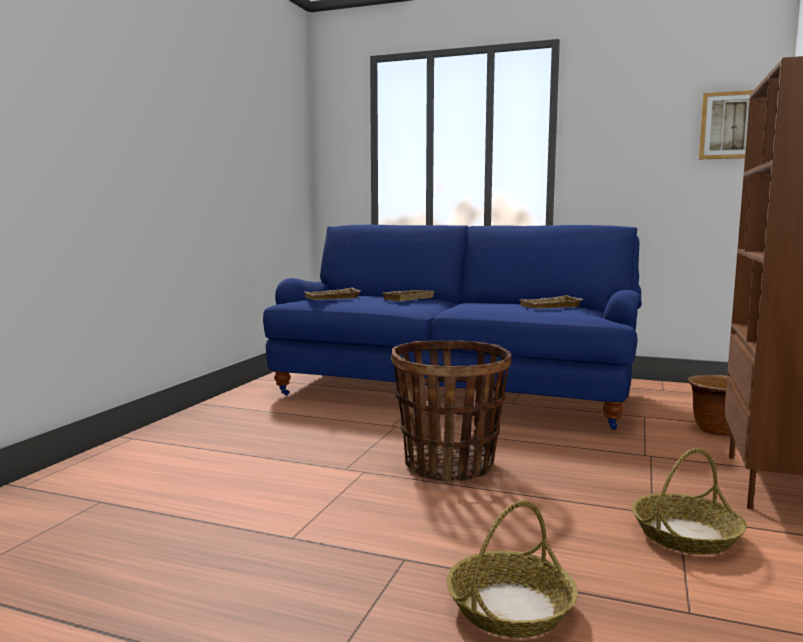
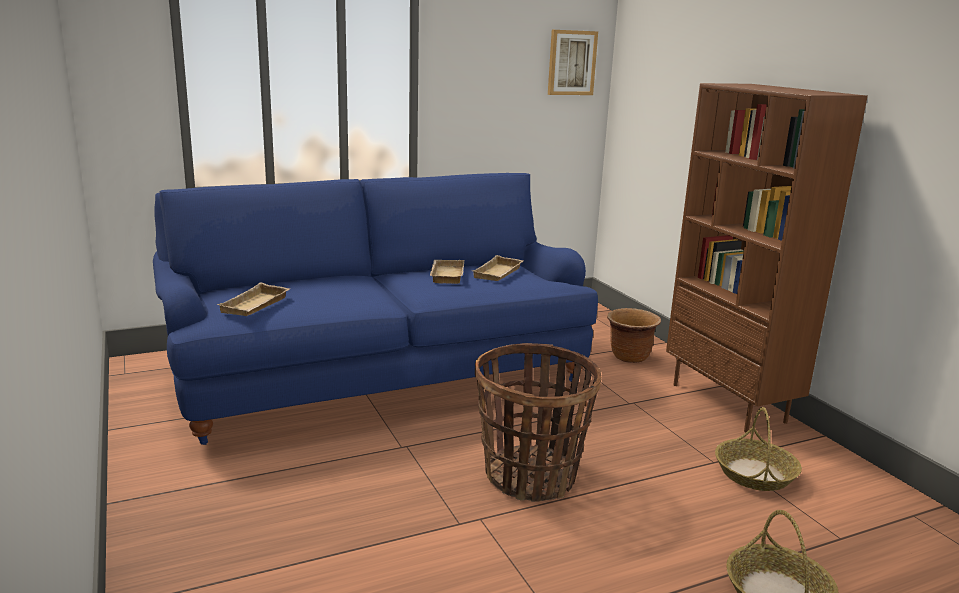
camera: 45 degrees left, 10 degrees up
beige tray [380,290,434,301] -> beige tray moved to [430,260,464,284]

